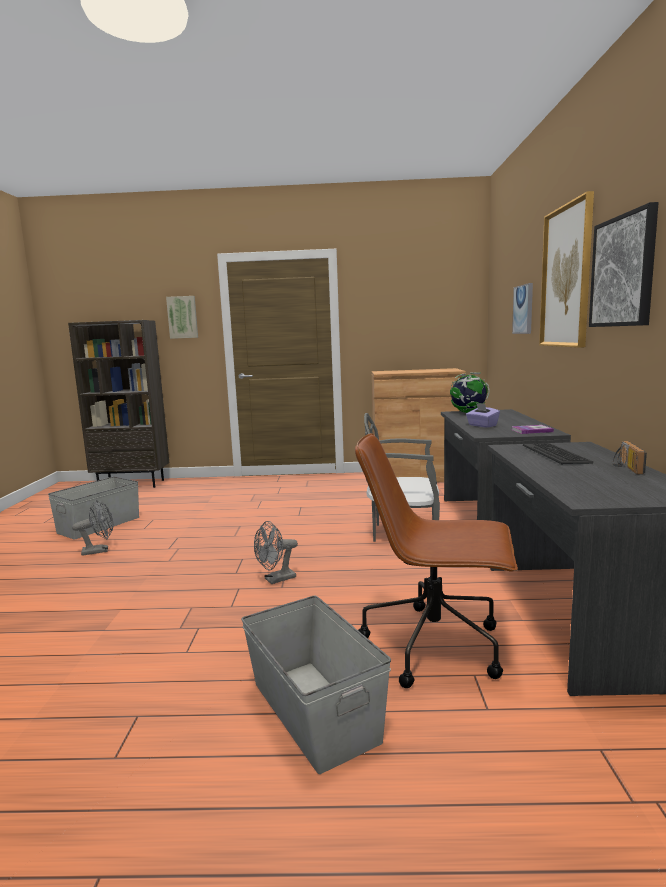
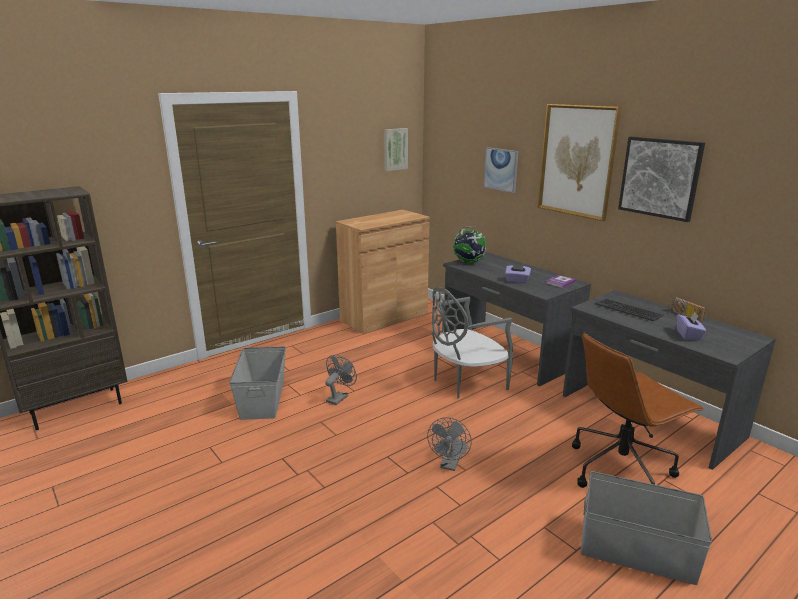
camera: 40 degrees left, 10 degrees up
grey storage box [48,477,139,540] -> grey storage box moved to [229,346,286,420]
grey fan [72,500,113,556] -> grey fan moved to [325,355,357,405]
picture [166,296,198,339] -> picture moved to [384,128,408,171]
none -> purple tissue box [676,312,706,341]

